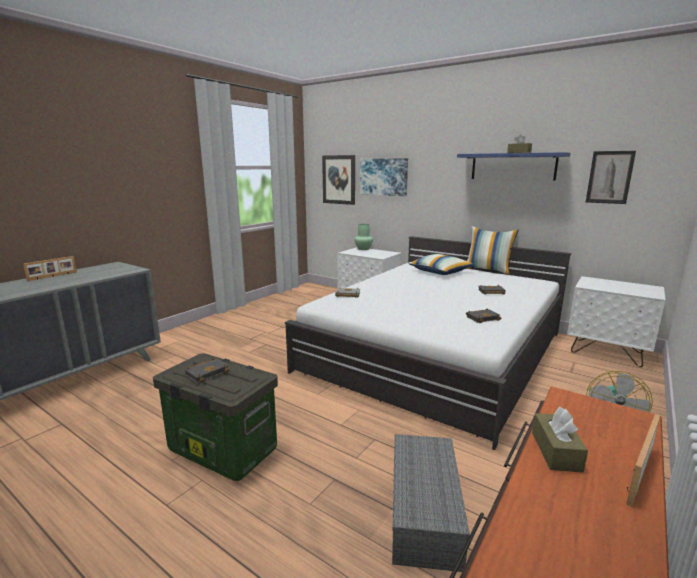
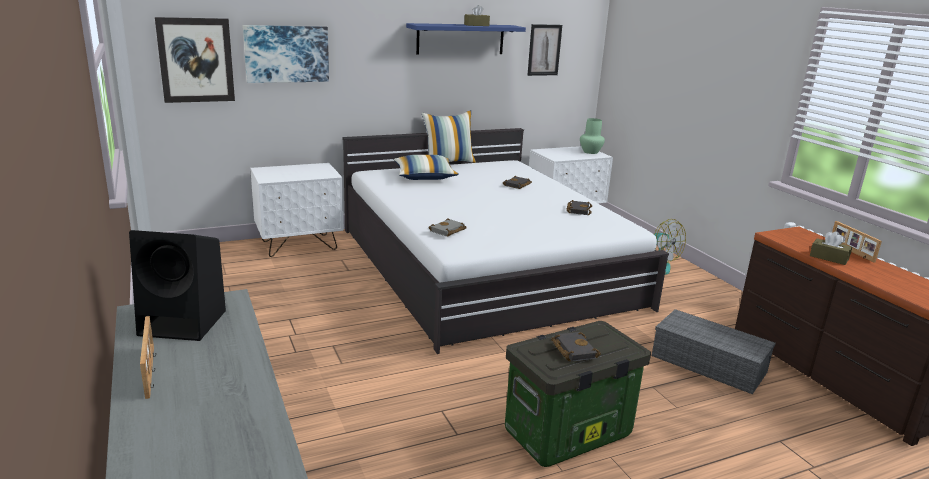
camera: 60 degrees left, 5 degrees up
green vase [354,224,373,250] -> green vase moved to [580,118,605,154]
none -> black speaker [129,230,226,341]

